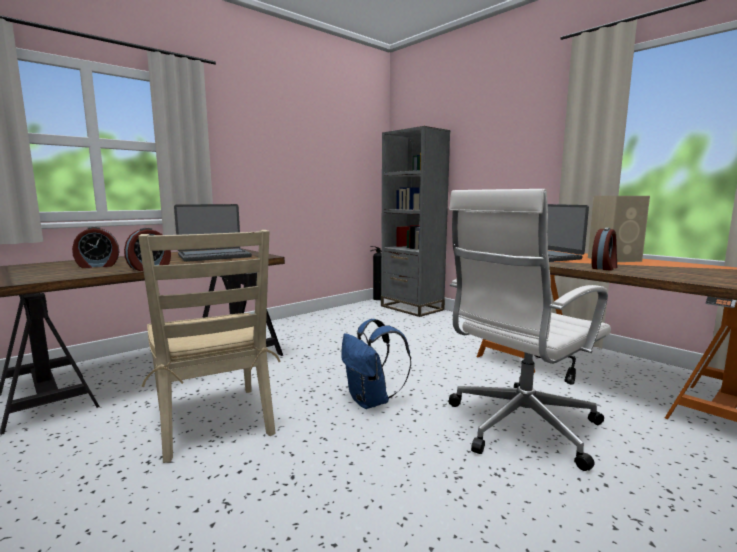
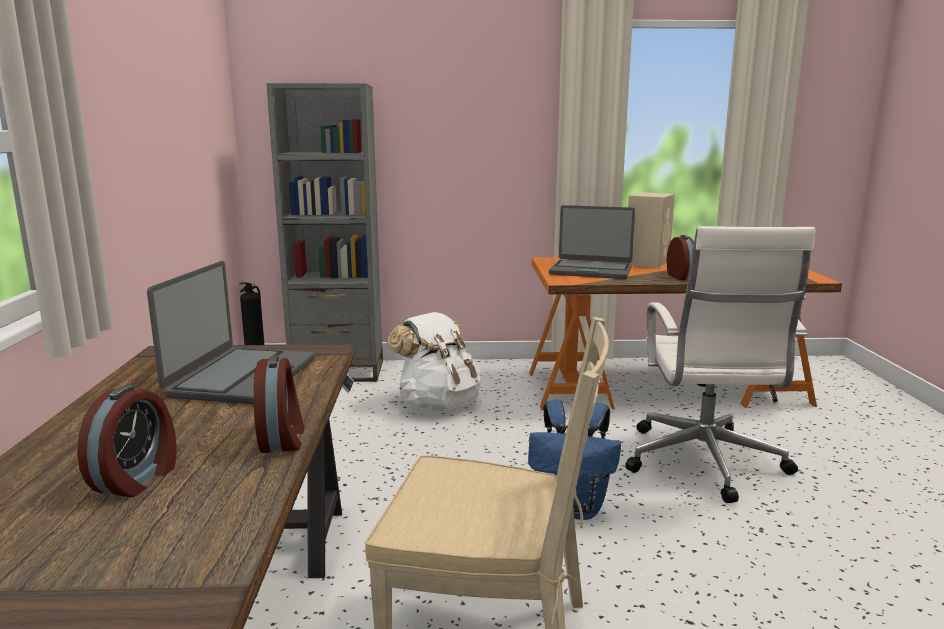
camera: 50 degrees left, 5 degrees up
none -> white backpack [387,312,481,411]

